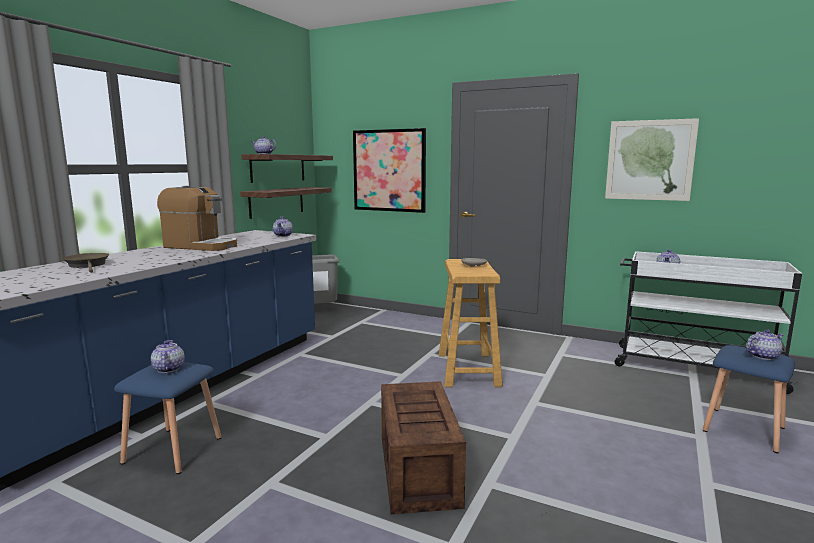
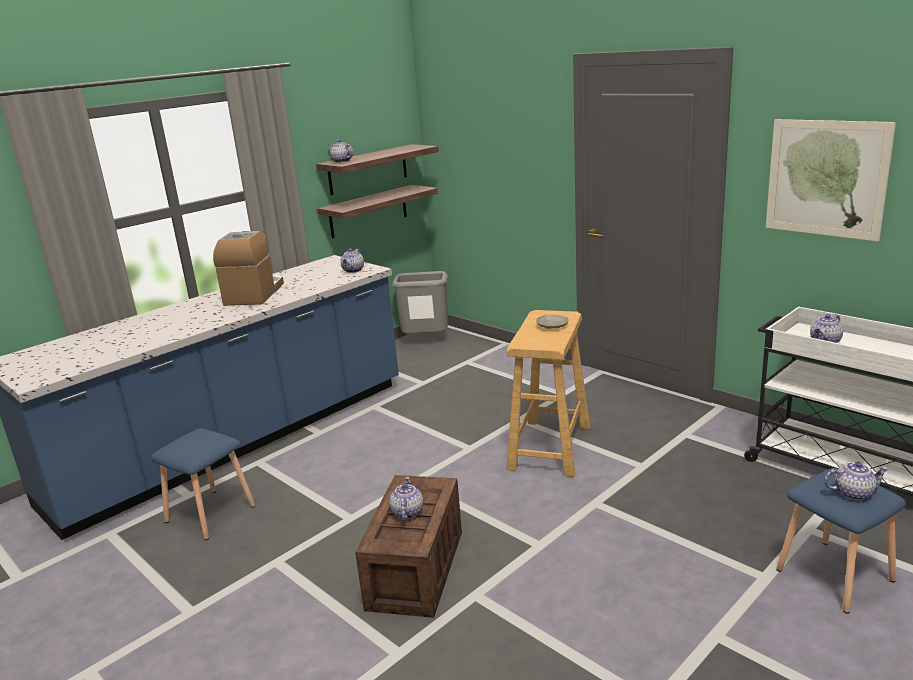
camera: 20 degrees right, 10 degrees up
brown frying pan [62,253,110,273] -> none
teapot [151,340,185,373] -> teapot moved to [389,477,423,520]
coffee machine [157,186,237,251] -> coffee machine turned 120 degrees counterclockwise [213,231,284,306]
picture [353,128,426,213] -> none

